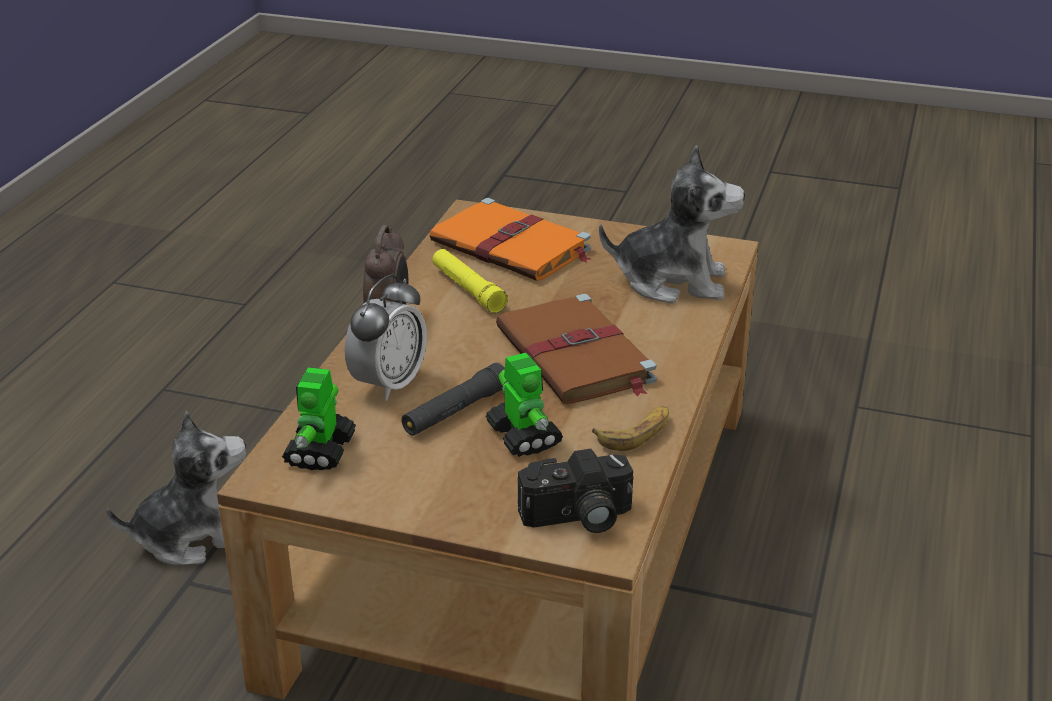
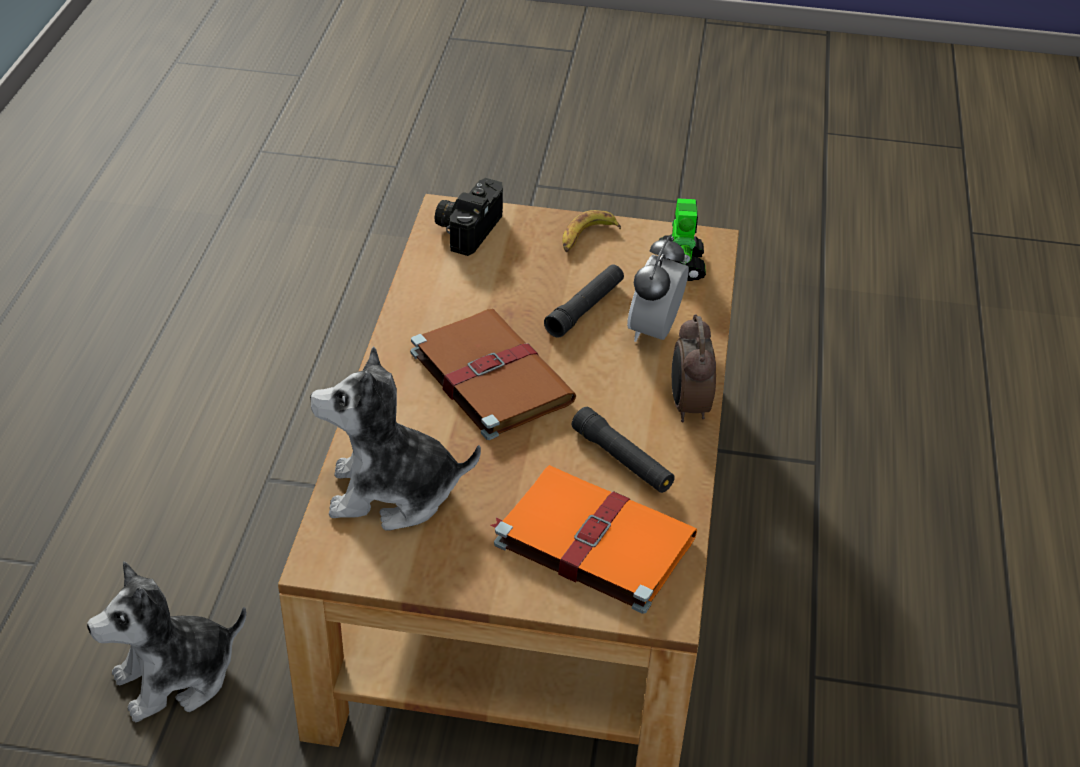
camera: 170 degrees right, 10 degrees up
plush toy [106,411,246,565] -> plush toy moved to [87,561,246,722]
yellow flashlight [432,249,508,313] -> black flashlight [572,407,675,493]
toy robot [485,353,563,457] -> none
camera [517,449,633,533] -> camera turned 45 degrees counterclockwise [435,178,503,256]
banana [592,406,669,451] -> banana moved to [562,210,621,252]

